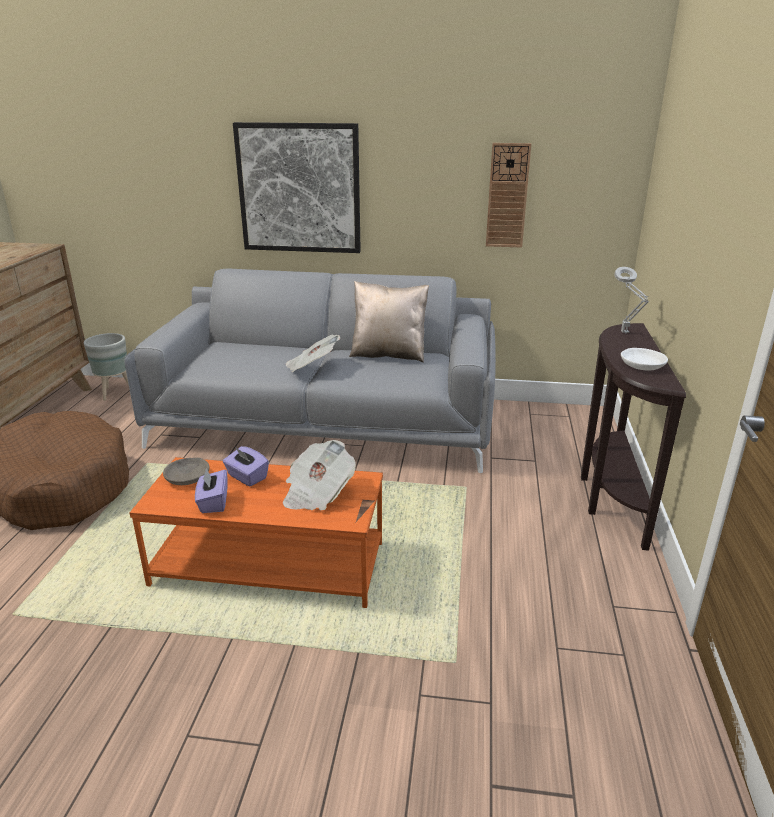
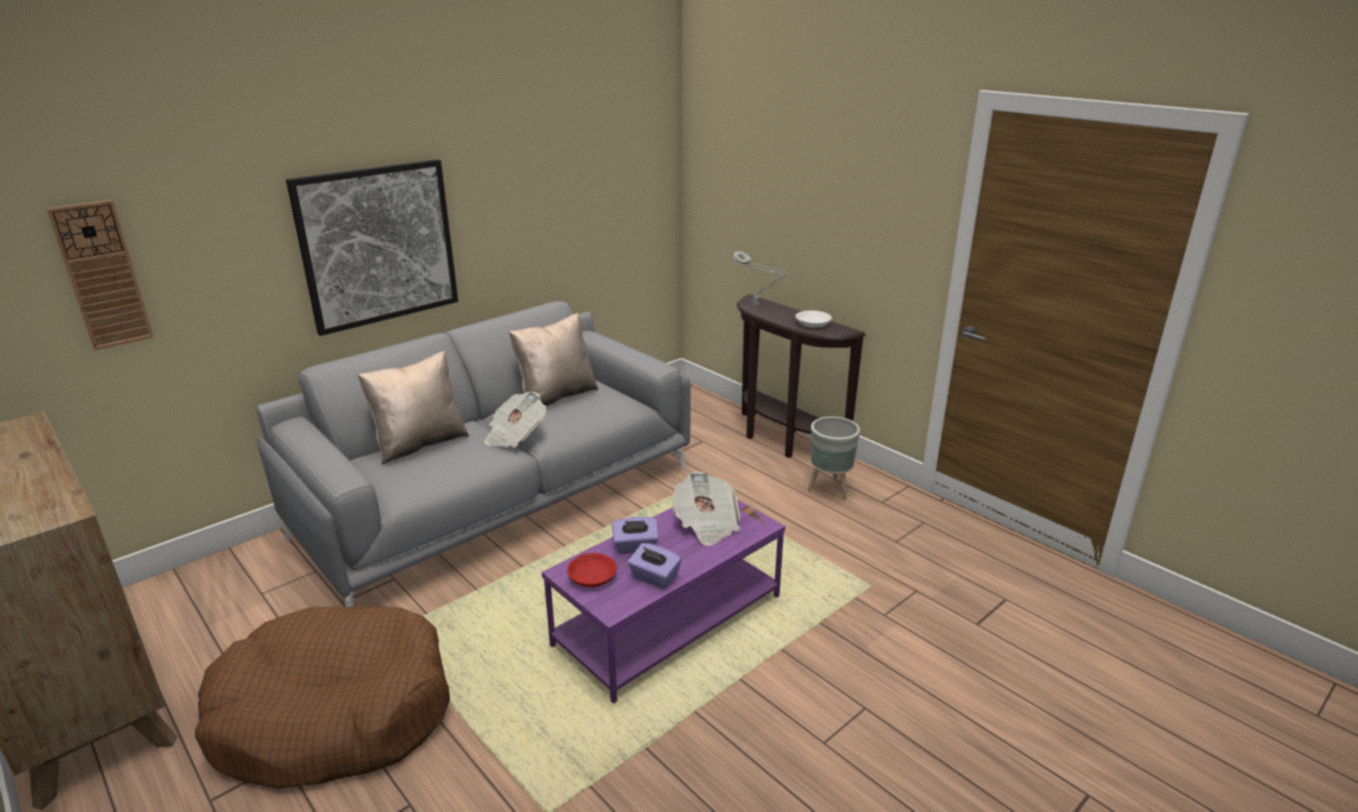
camera: 50 degrees left, 0 degrees up
grey planter [84,333,129,401] -> grey planter moved to [807,417,860,500]
orange coffee table [130,457,383,608] -> purple coffee table [542,499,785,704]
grey bowl [163,458,210,485] -> red bowl [567,553,617,588]
wall clock [486,143,531,247] -> wall clock moved to [47,200,154,350]
none -> beige pillow [358,351,469,464]

